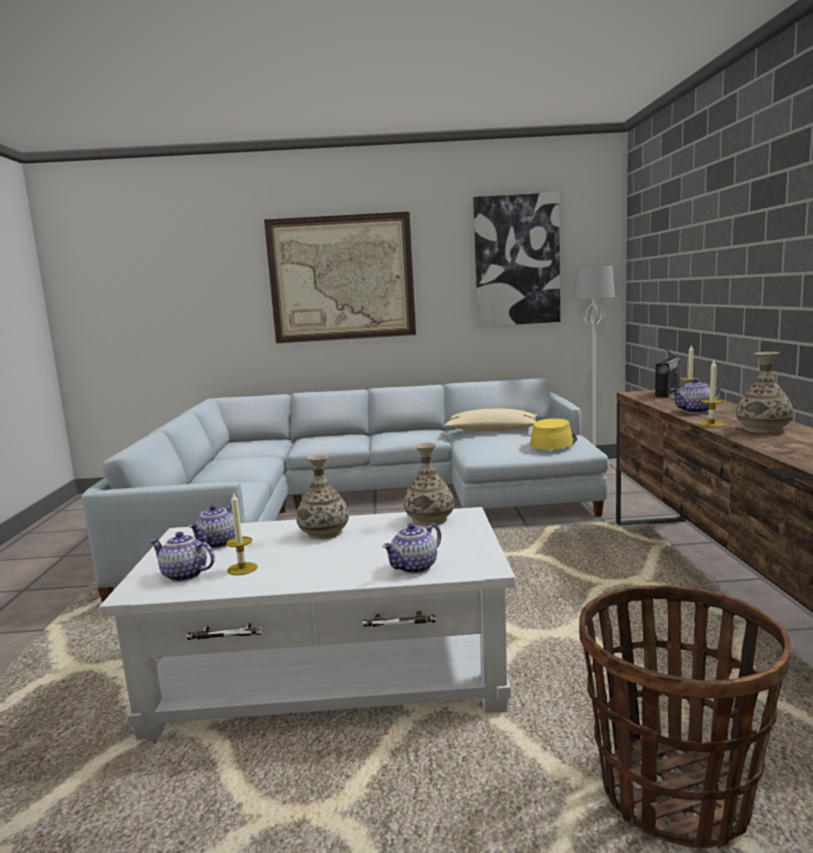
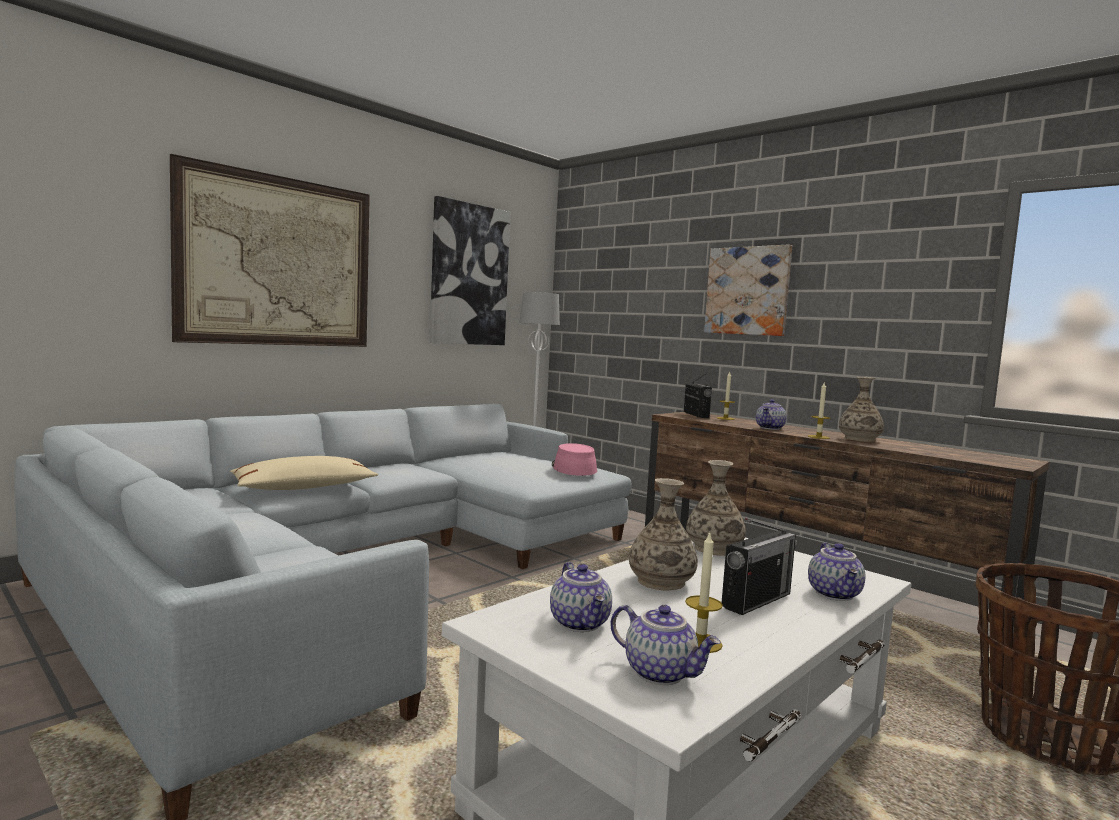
camera: 45 degrees left, 5 degrees down
teapot [150,532,215,582] -> teapot turned 120 degrees counterclockwise [611,605,721,685]
beige pillow [444,409,538,431] -> beige pillow moved to [230,456,378,490]
yellow hat [530,418,577,450] -> pink hat [552,443,597,476]
none -> picture [704,244,792,336]
none -> radio [722,518,797,615]

